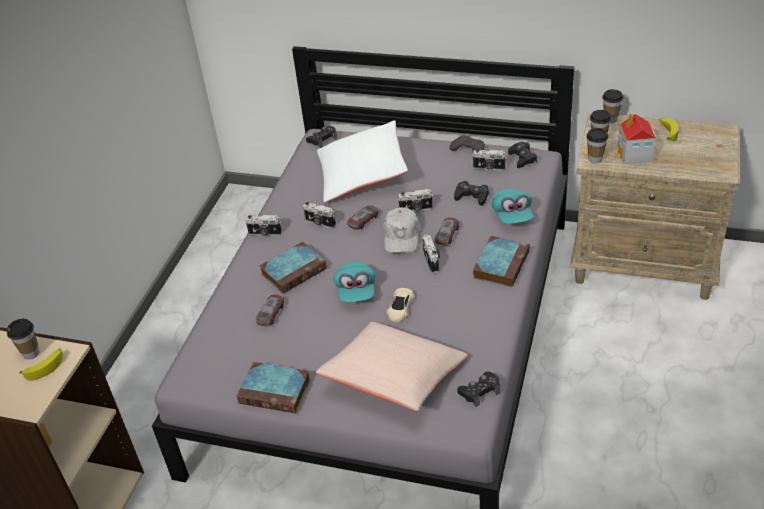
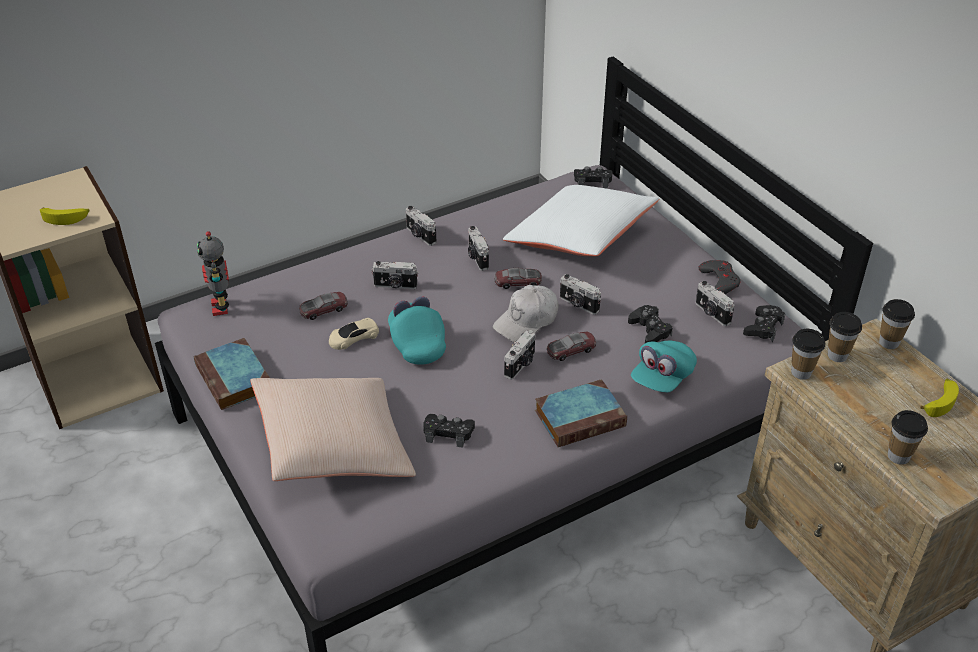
camera: 40 degrees right, 0 degrees up
cup [7,319,40,360] -> cup moved to [888,410,928,465]
book [259,242,327,294] -> camera [371,261,418,289]
turquoise cap [333,262,376,302] -> turquoise cap turned 120 degrees clockwise [388,297,446,365]
beige toy car [386,288,415,322] -> beige toy car moved to [329,318,379,350]
black game controller [457,371,500,407] -> black game controller moved to [423,414,475,448]
toy house [617,113,656,164] -> none
none -> toy robot [197,231,229,316]

